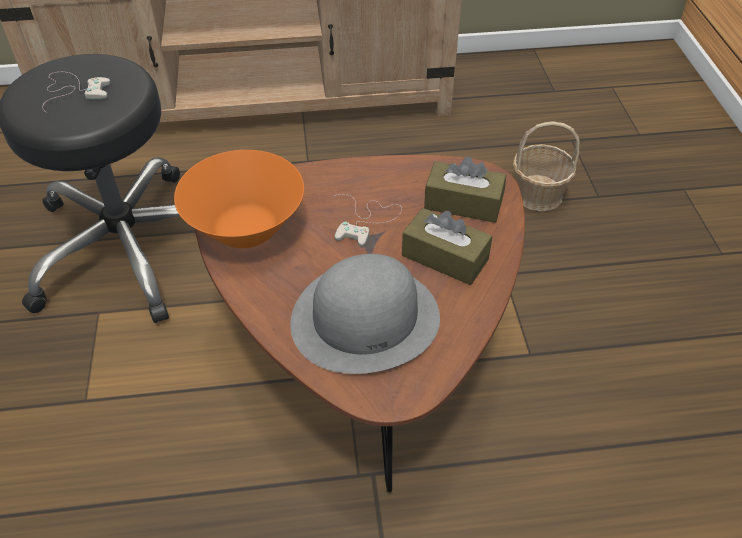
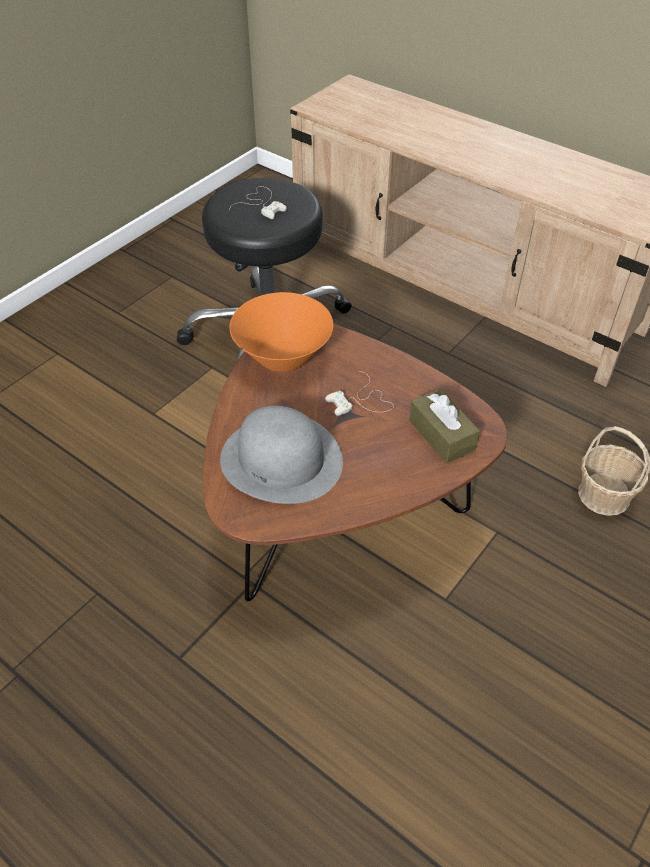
camera: 45 degrees right, 0 degrees up
brown tissue box [402,208,493,285] -> none

